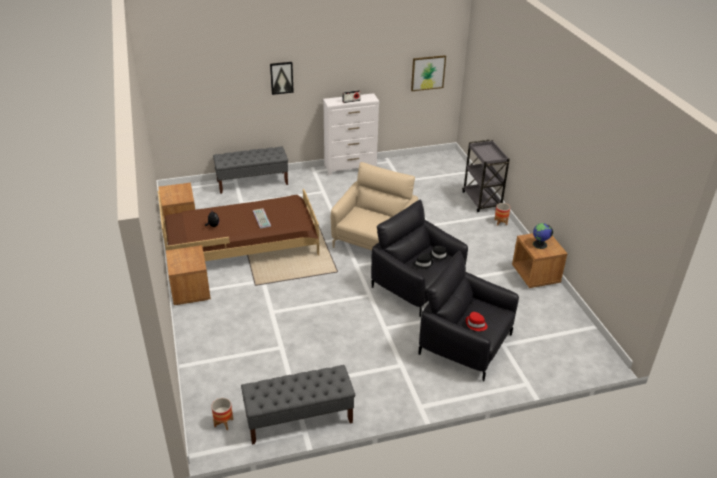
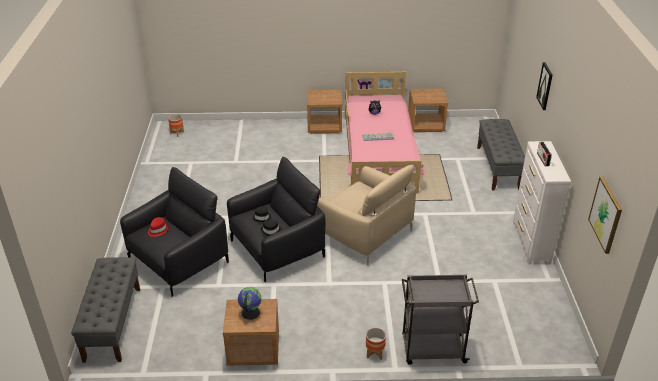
camera: 105 degrees right, 0 degrees up
brown bed [158,189,319,261] -> pink bed [345,71,425,194]
grey bench [241,365,355,445] -> grey bench moved to [71,257,140,363]

